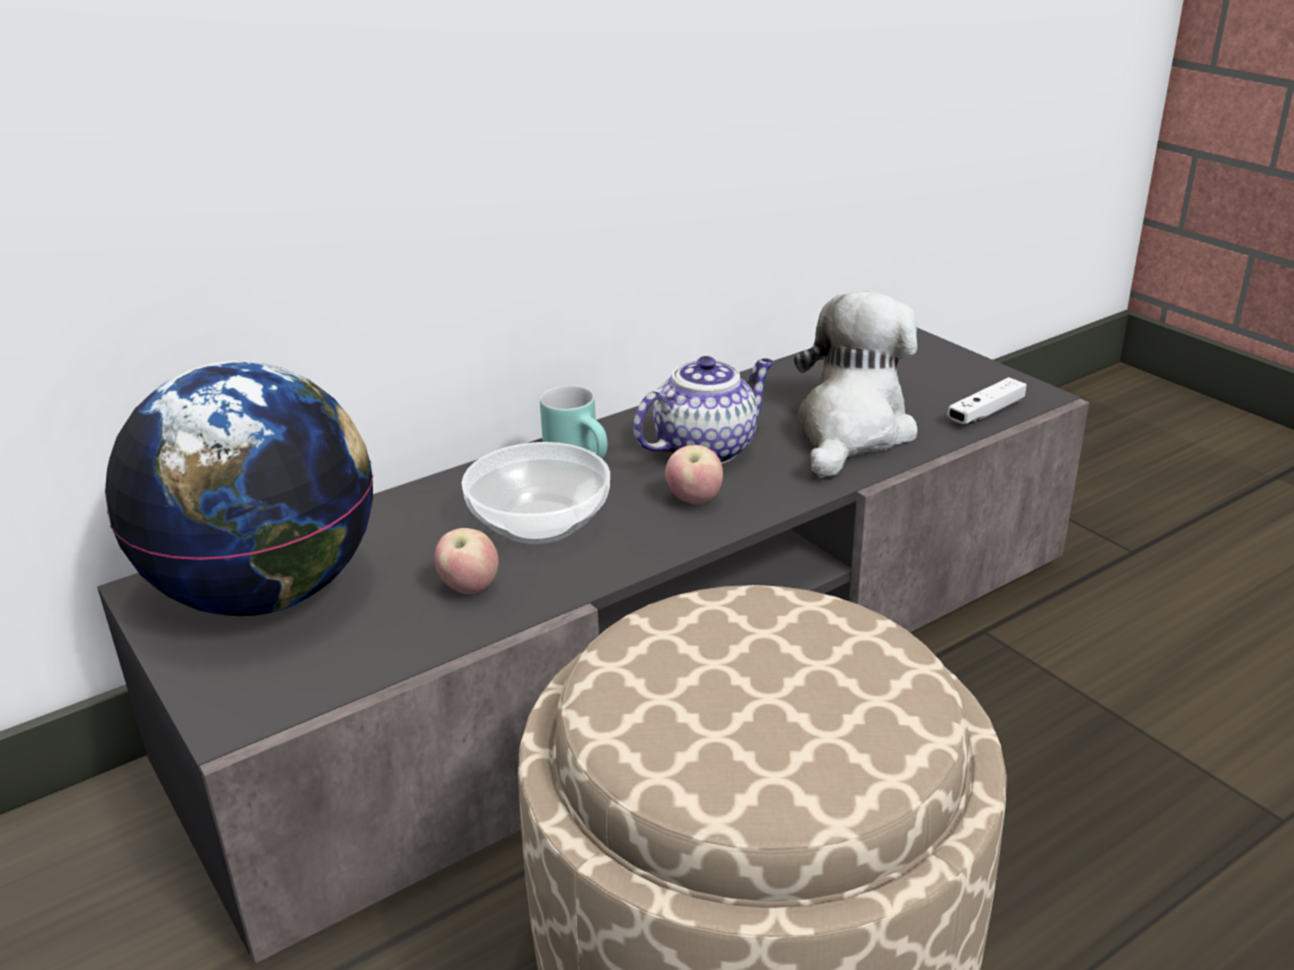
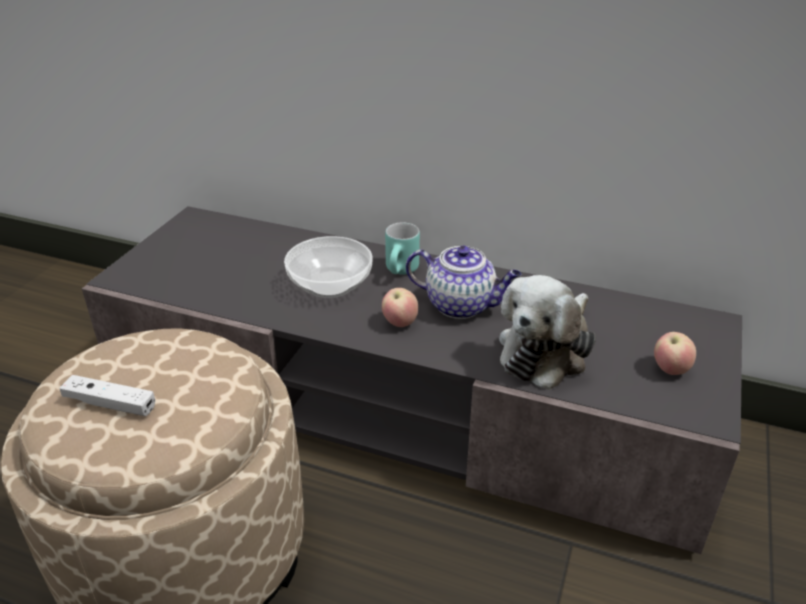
camera: 55 degrees right, 5 degrees up
globe [105,361,373,616] -> none
apple [434,528,499,594] -> apple moved to [654,332,696,375]
plush toy [794,292,918,478] -> plush toy turned 135 degrees clockwise [499,275,596,390]
white game controller [948,377,1027,424] -> white game controller moved to [59,375,155,416]

